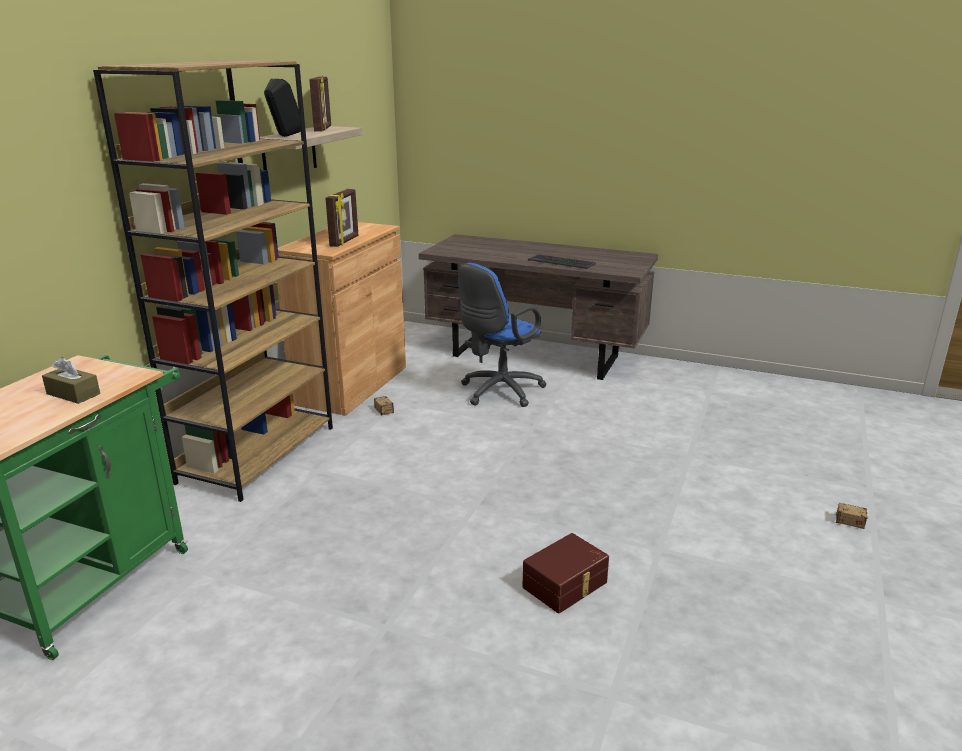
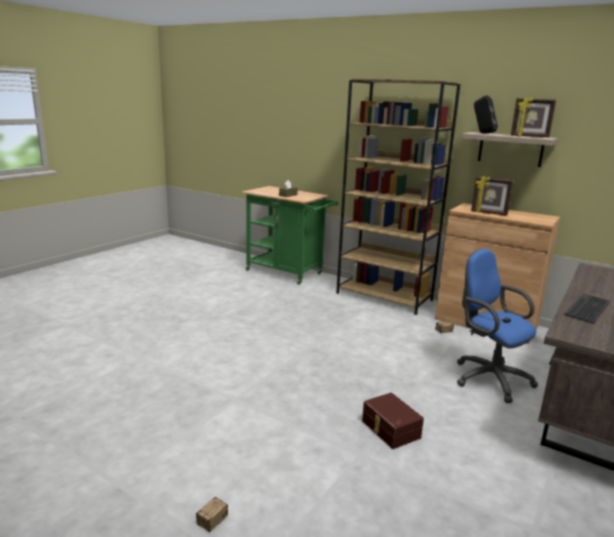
camera: 100 degrees right, 5 degrees down
brown storage box [523,533,609,613] -> brown storage box moved to [362,393,424,449]

